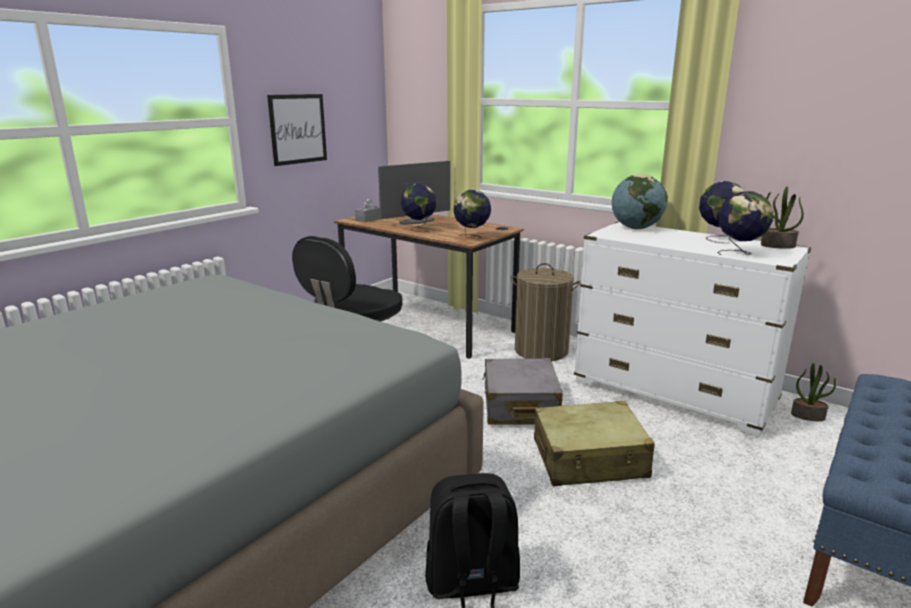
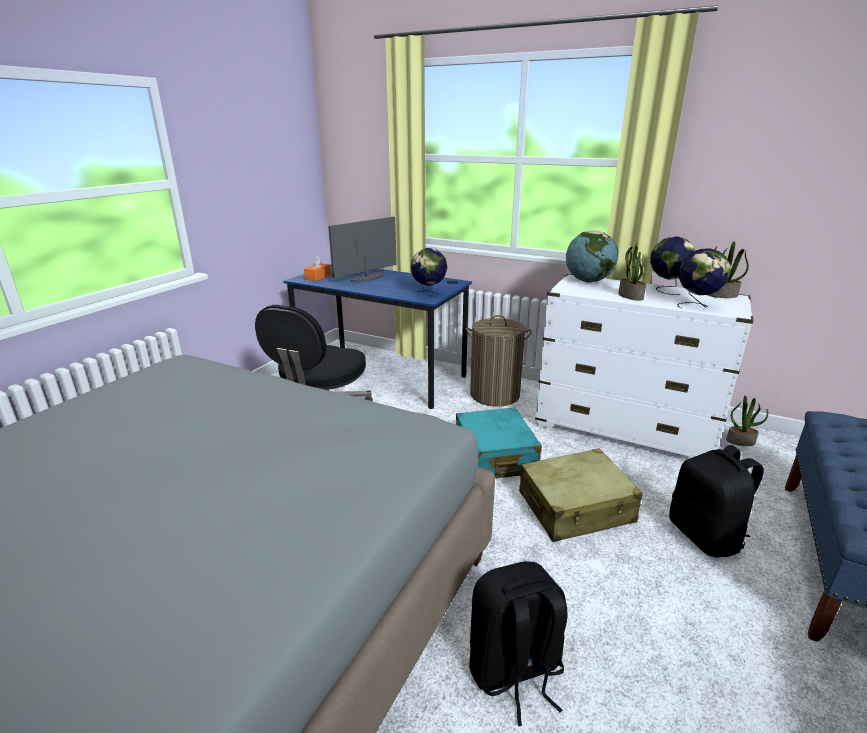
camera: 10 degrees left, 5 degrees up
picture [267,94,327,166] -> none
brown desk [334,214,524,359] -> blue desk [283,264,472,409]
grey tissue box [355,197,380,222] -> orange tissue box [304,256,331,281]
globe [401,184,437,232] -> none
grey suitcase [482,358,563,425] -> turquoise suitcase [456,407,542,478]
none -> potted plant [618,242,646,301]
none -> black backpack [669,445,764,558]

